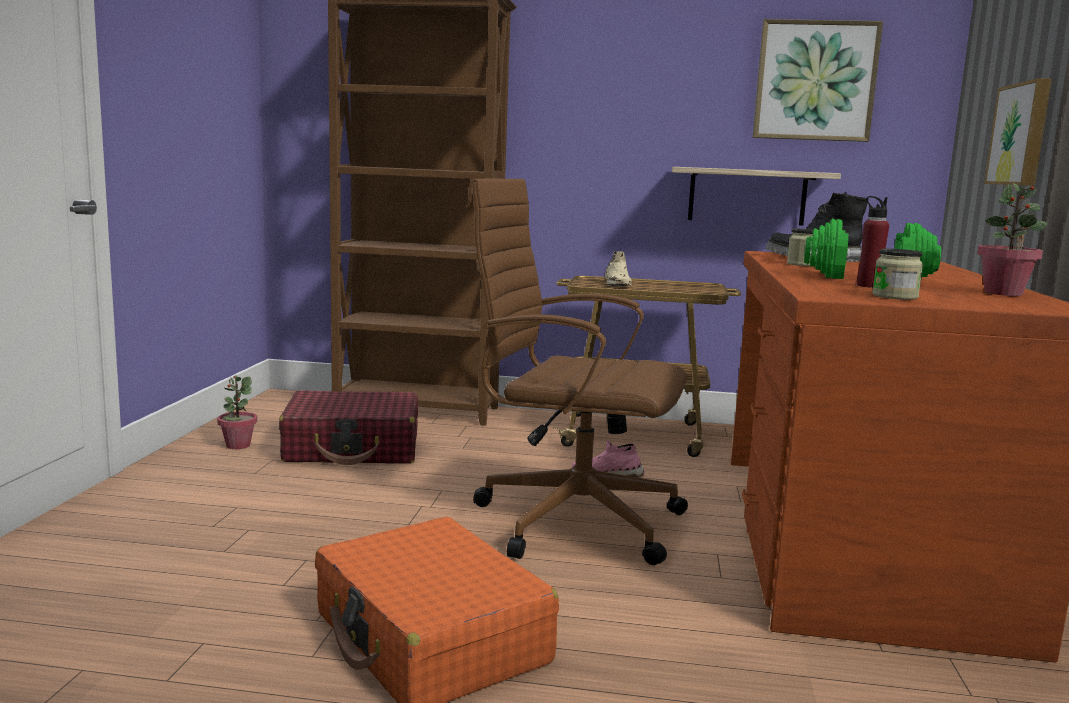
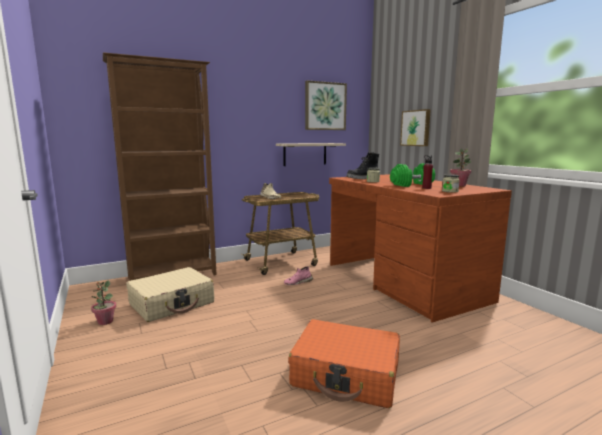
camera: 35 degrees left, 0 degrees up
red suitcase [279,390,418,465] -> beige suitcase [127,267,214,322]
brown office chair [467,179,688,565] -> none

